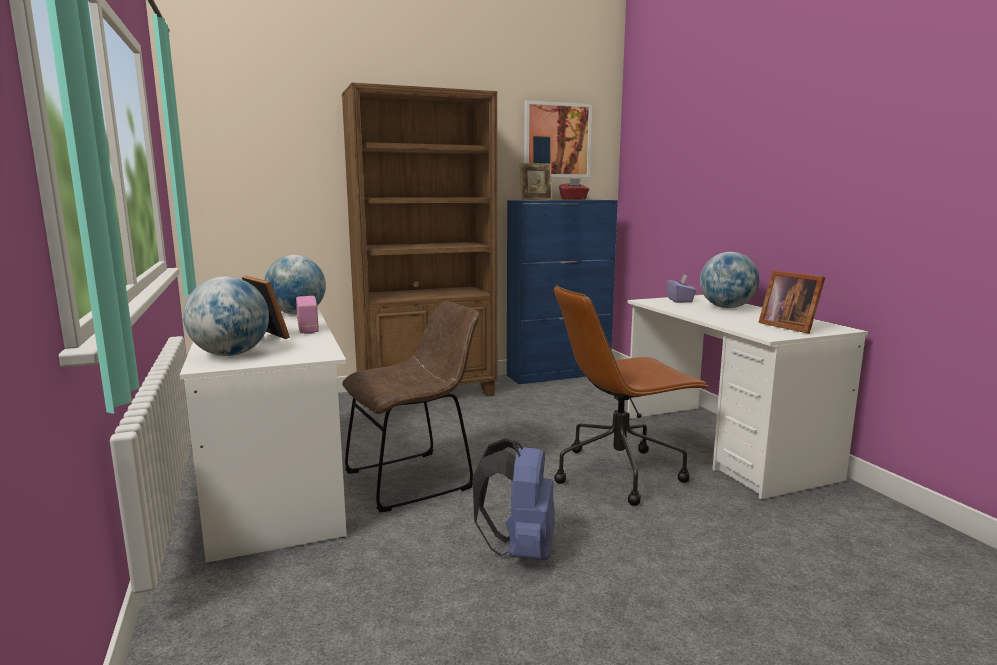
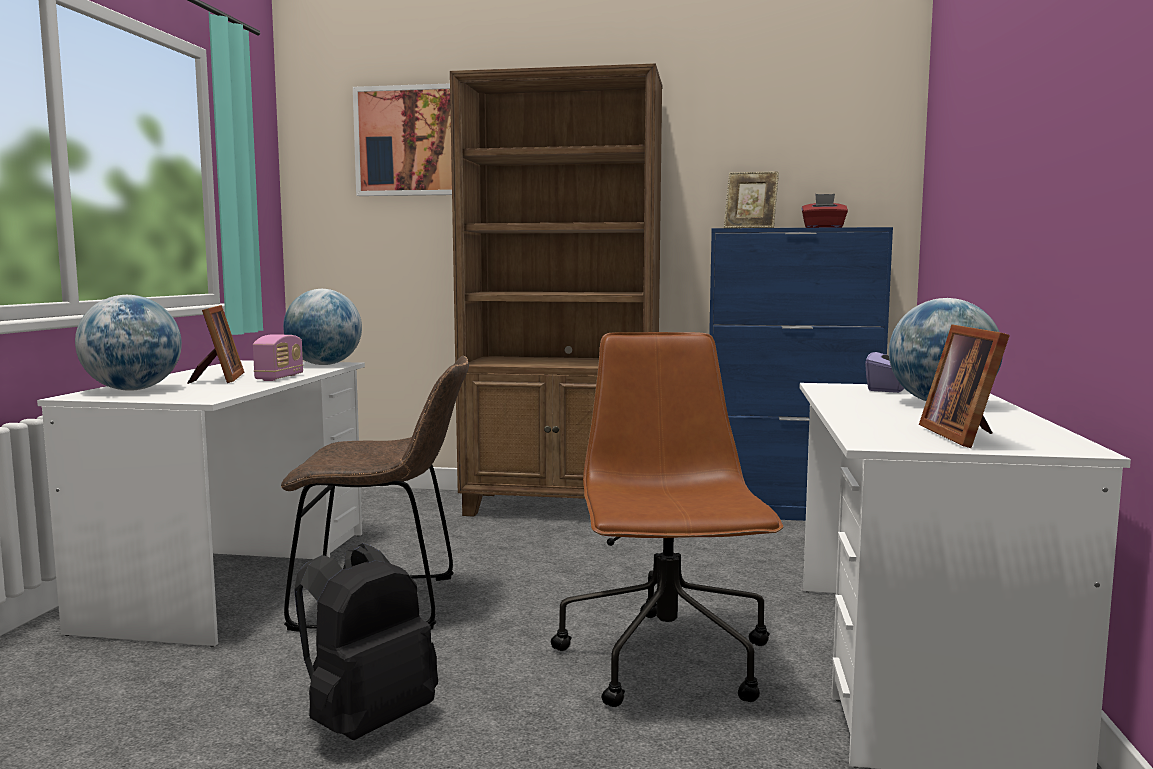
camera: 30 degrees right, 5 degrees down
blue backpack [473,438,555,560] -> black backpack [294,543,438,740]
picture [524,100,592,178] -> picture moved to [353,83,452,196]
brown office chair [554,285,709,506] -> brown office chair turned 75 degrees clockwise [551,332,783,707]

